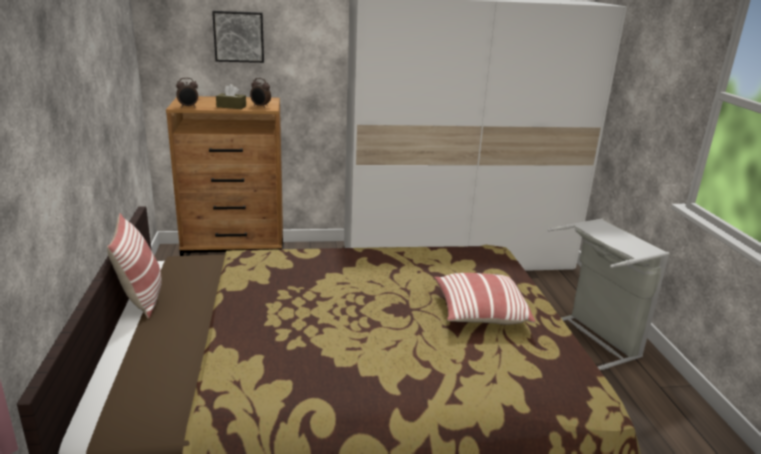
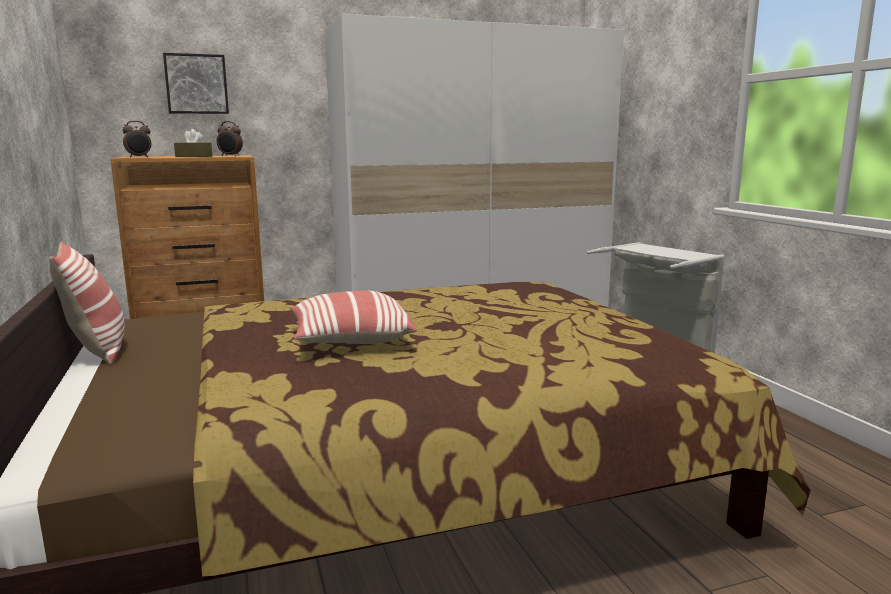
camera: 10 degrees left, 10 degrees down
pillow [434,273,535,325] -> pillow moved to [290,290,417,344]

